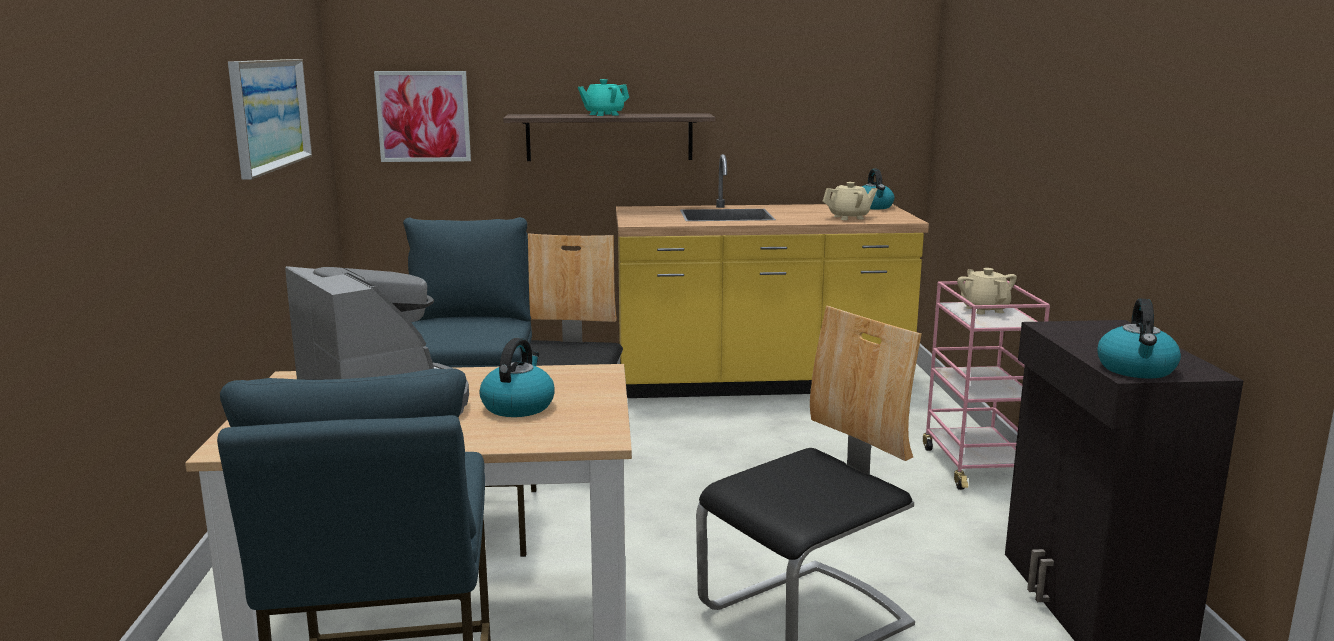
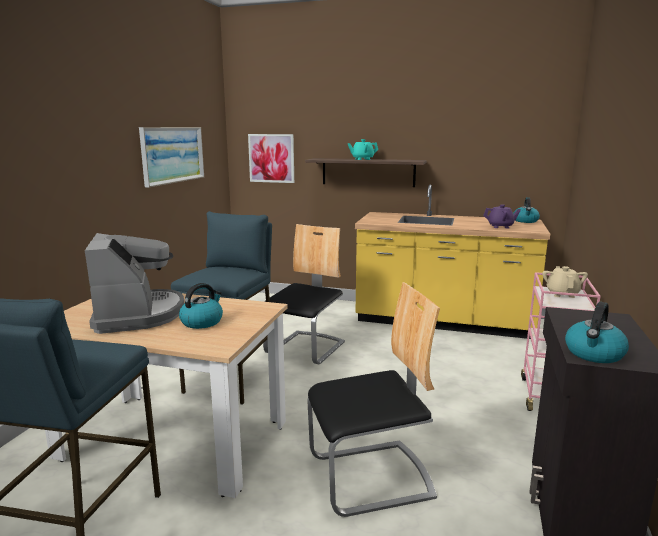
camera: 20 degrees right, 0 degrees up
beige teapot [823,182,877,220] -> purple teapot [483,205,521,229]

